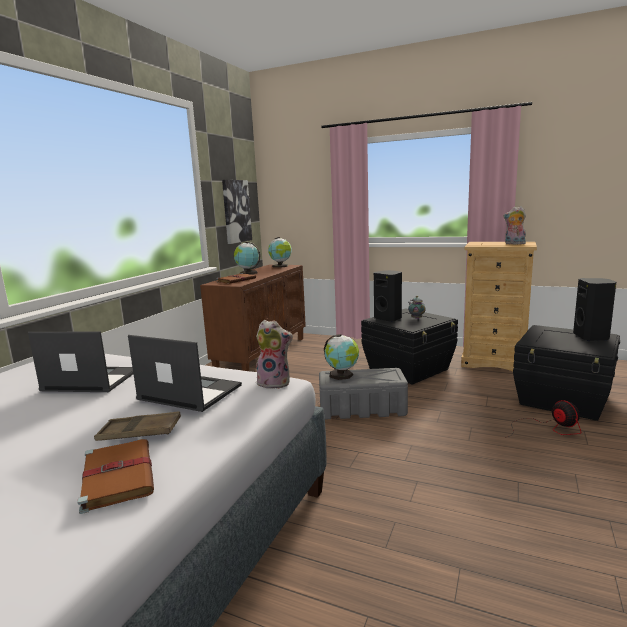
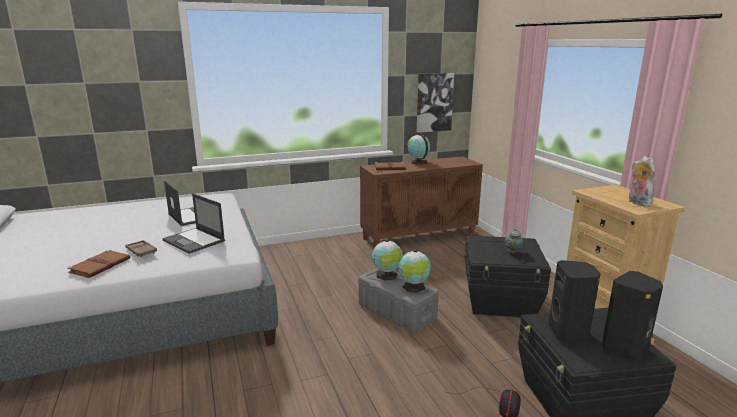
camera: 45 degrees right, 5 degrees up
laptop [128,335,242,412] -> laptop turned 150 degrees clockwise [162,193,225,254]
plush toy [255,320,293,389] -> none
globe [268,237,292,268] -> globe moved to [398,249,431,293]
black speaker [374,270,402,322] -> black speaker moved to [549,260,601,343]

